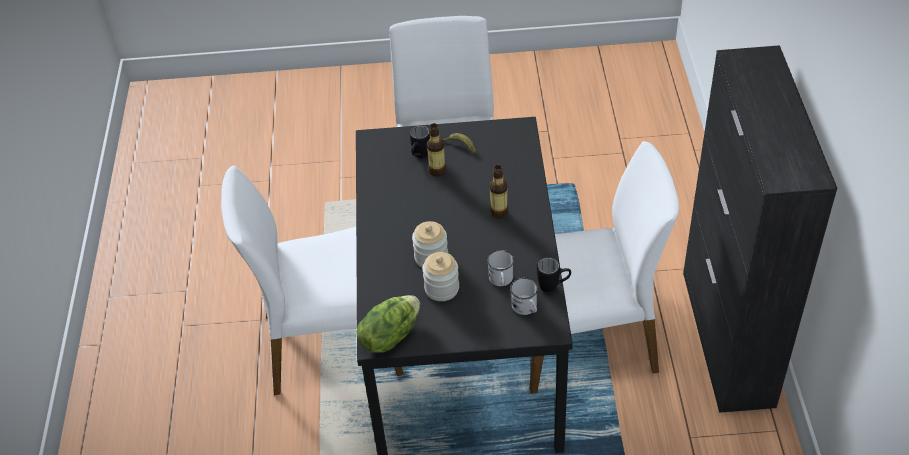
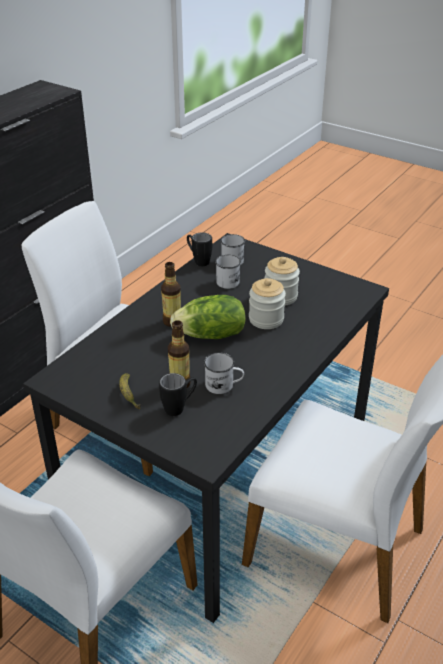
camera: 145 degrees left, 10 degrees down
lettuce [356,295,420,353] -> lettuce moved to [170,295,246,339]
none -> white mug [204,353,244,394]

